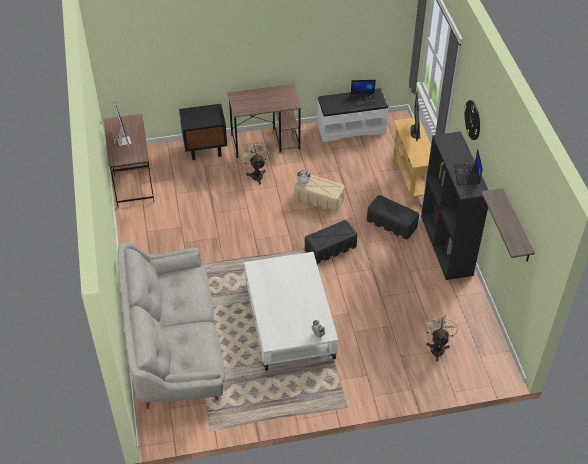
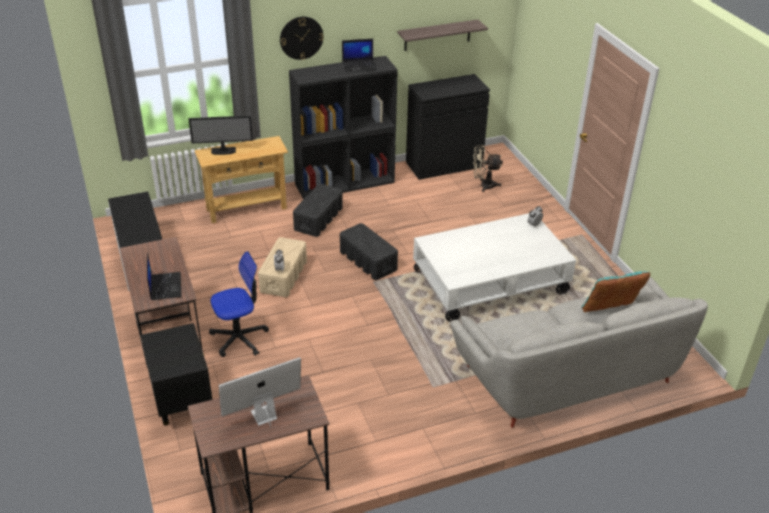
camera: 100 degrees left, 10 degrees down
beige fan [240,141,269,184] -> office chair [209,251,269,357]
laptop [351,80,376,106] -> laptop moved to [147,253,182,300]
none -> black cabinet [406,74,490,180]
none -> turquoise pillow [582,271,650,312]

